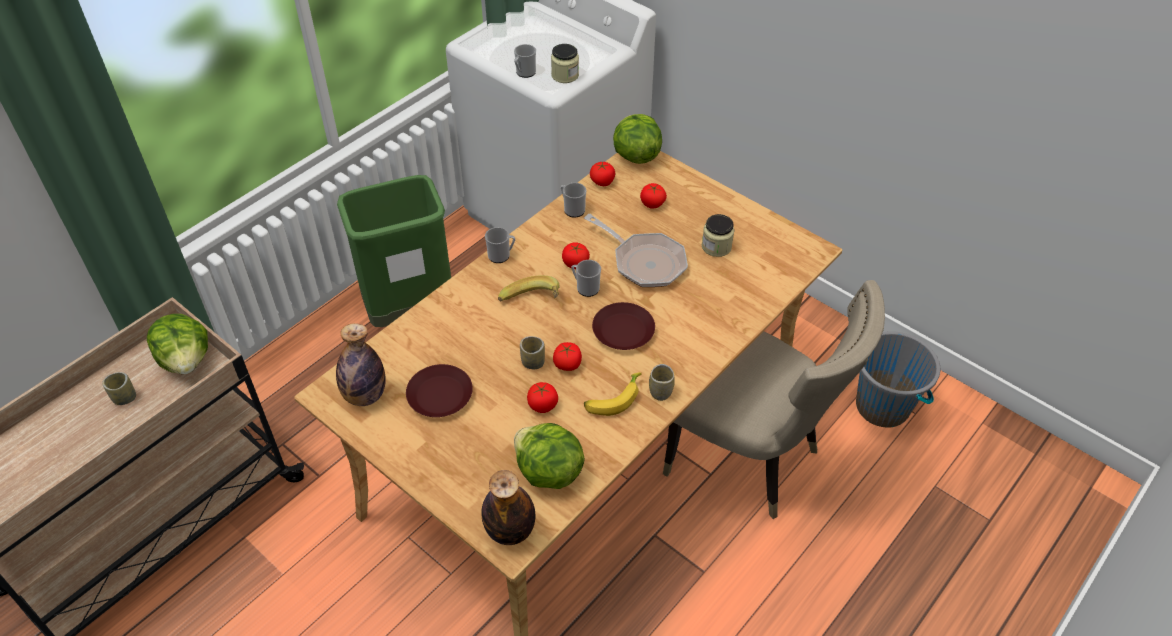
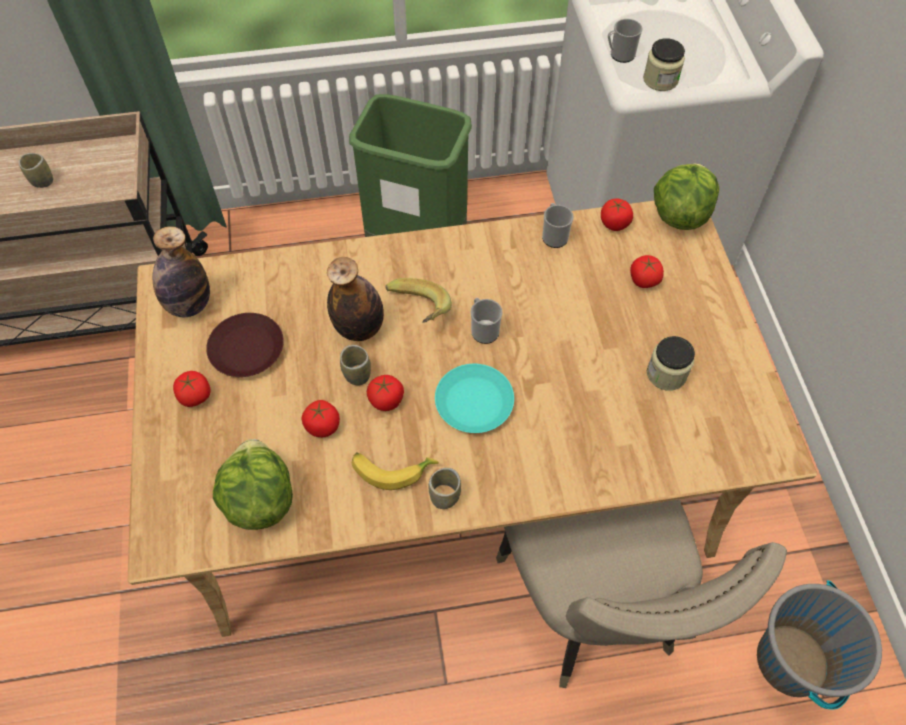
camera: 40 degrees right, 10 degrees up
lettuce [147,314,208,374] -> none
bottle [481,470,535,545] -> bottle moved to [327,257,384,341]
mug [485,227,515,263] -> none
tomato [562,242,590,269] -> tomato moved to [173,371,211,407]
frying pan [584,214,688,287] -> none
brown plate [592,302,655,350] -> turquoise plate [435,364,514,433]

